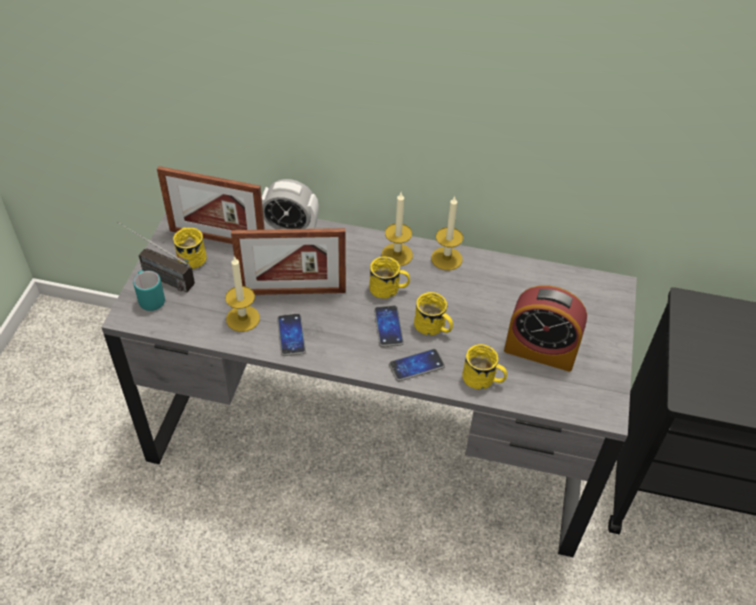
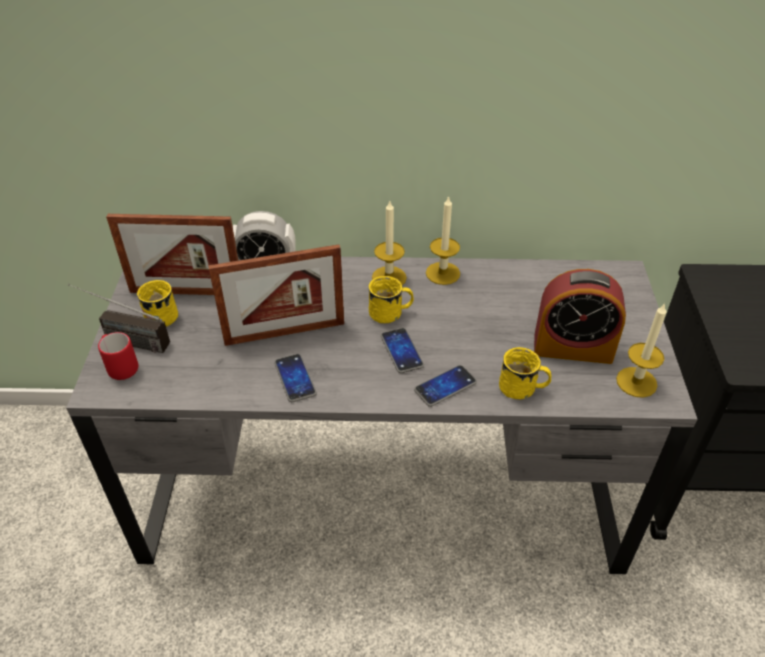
camera: 10 degrees left, 5 degrees down
turquoise mug [133,270,165,311] -> red mug [98,332,138,380]
candle [225,256,260,332] -> candle moved to [616,303,666,398]
yellow mug [414,292,453,335] -> none

